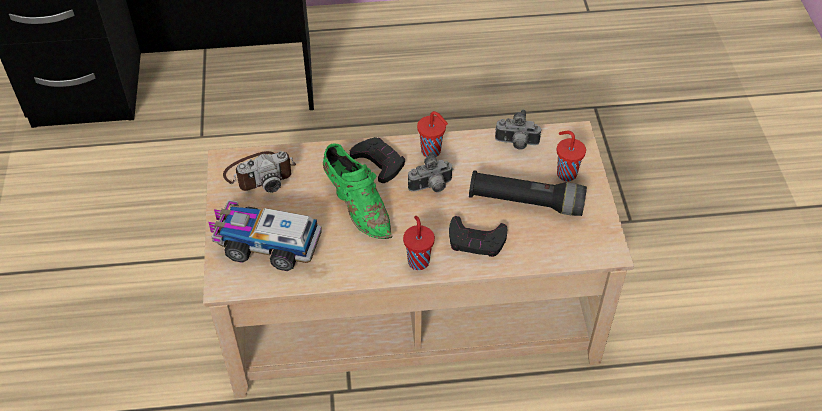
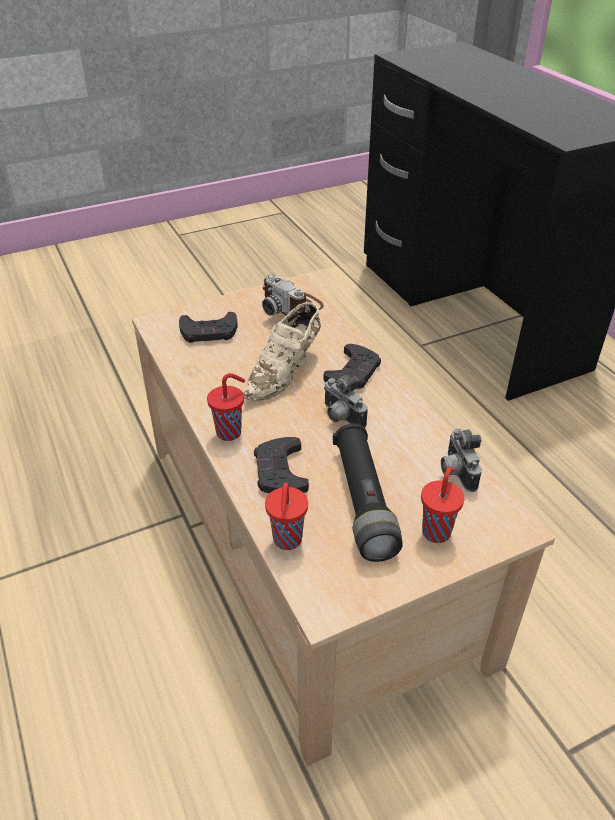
camera: 70 degrees right, 10 degrees down
toy truck [208,200,322,271] -> black game controller [179,312,238,343]
green shoe [323,143,392,239] -> beige shoe [243,302,321,401]
red cup [417,111,448,157] -> red cup moved to [265,482,308,550]

